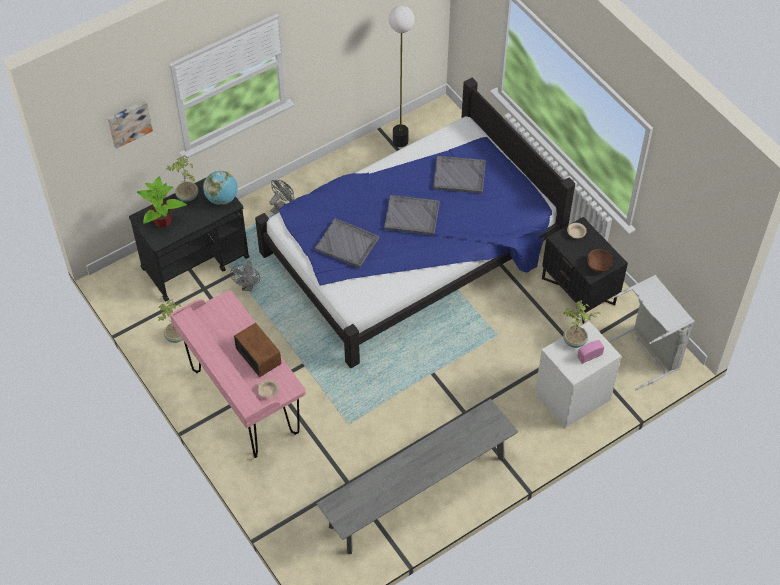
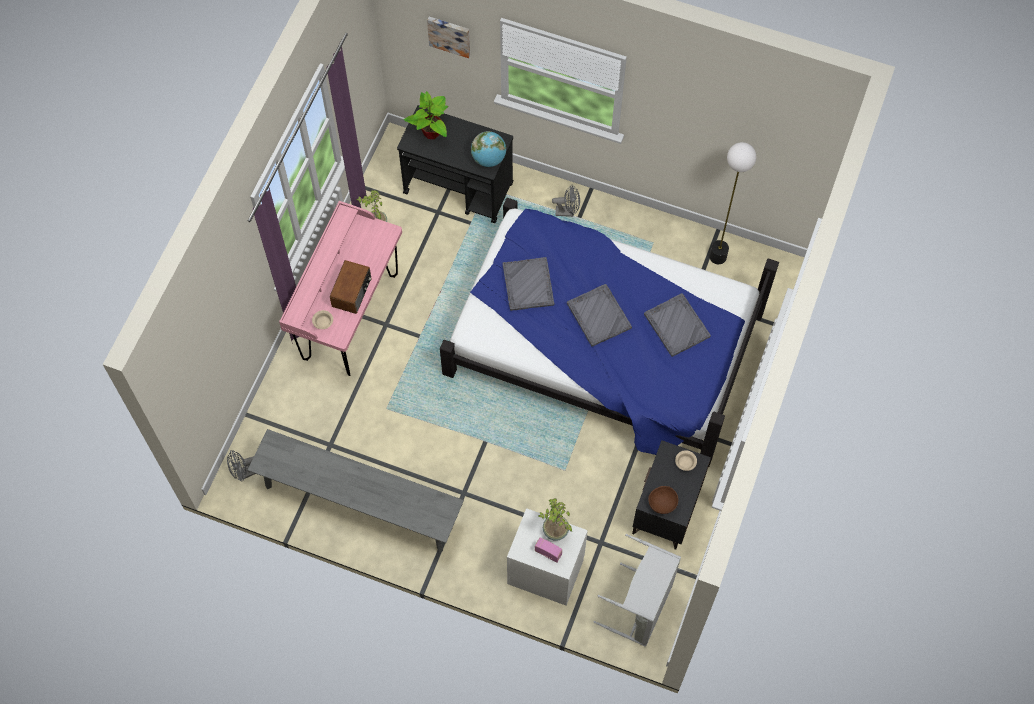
camera: 55 degrees right, 10 degrees up
potted plant [166,155,198,202] -> none
grey fan [230,261,260,292] -> grey fan moved to [227,450,255,482]

